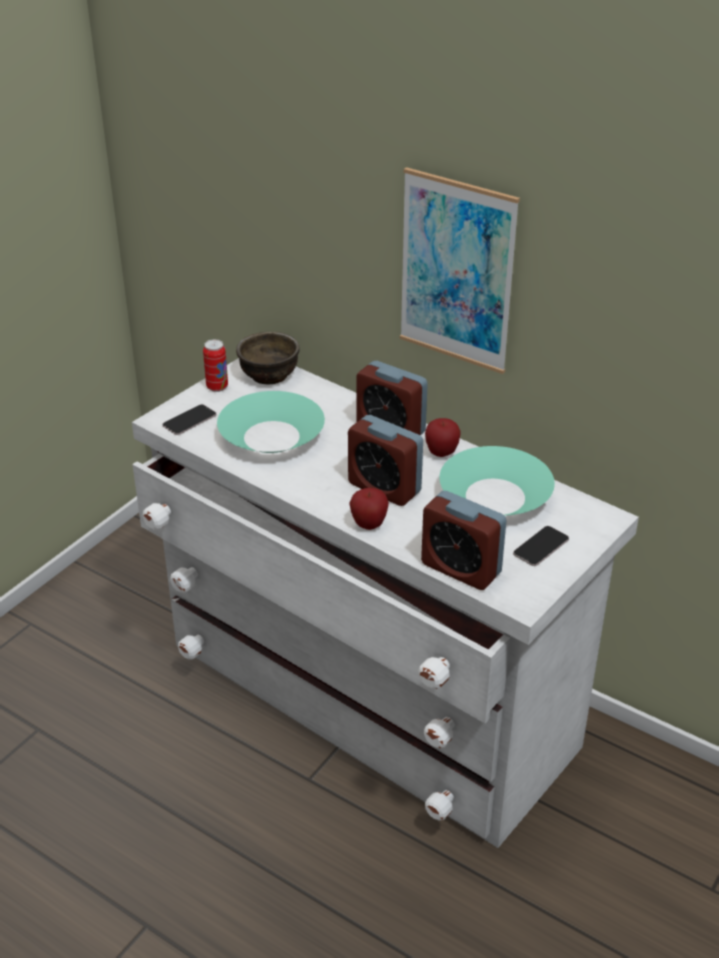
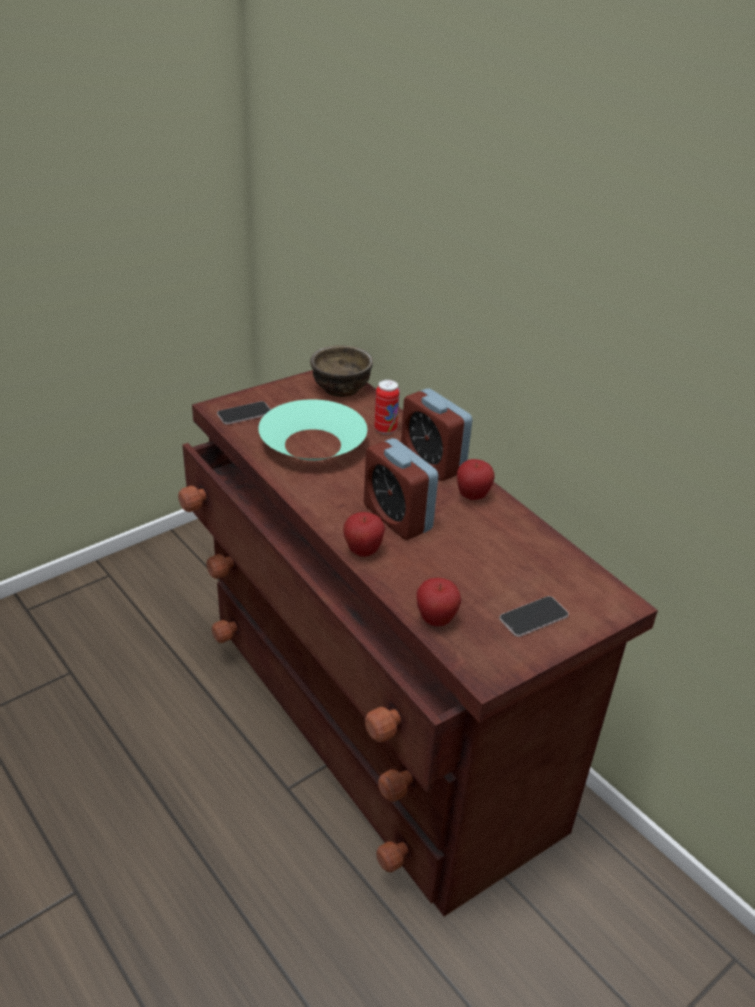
camera: 15 degrees right, 0 degrees up
white dresser [132,358,639,848] -> brown dresser [178,370,658,916]
can [203,339,228,392] -> can moved to [374,379,400,434]
picture [400,167,520,374] -> none
alarm clock [421,491,507,590] -> apple [417,578,461,626]
turquoise bowl [439,446,555,516] -> none

